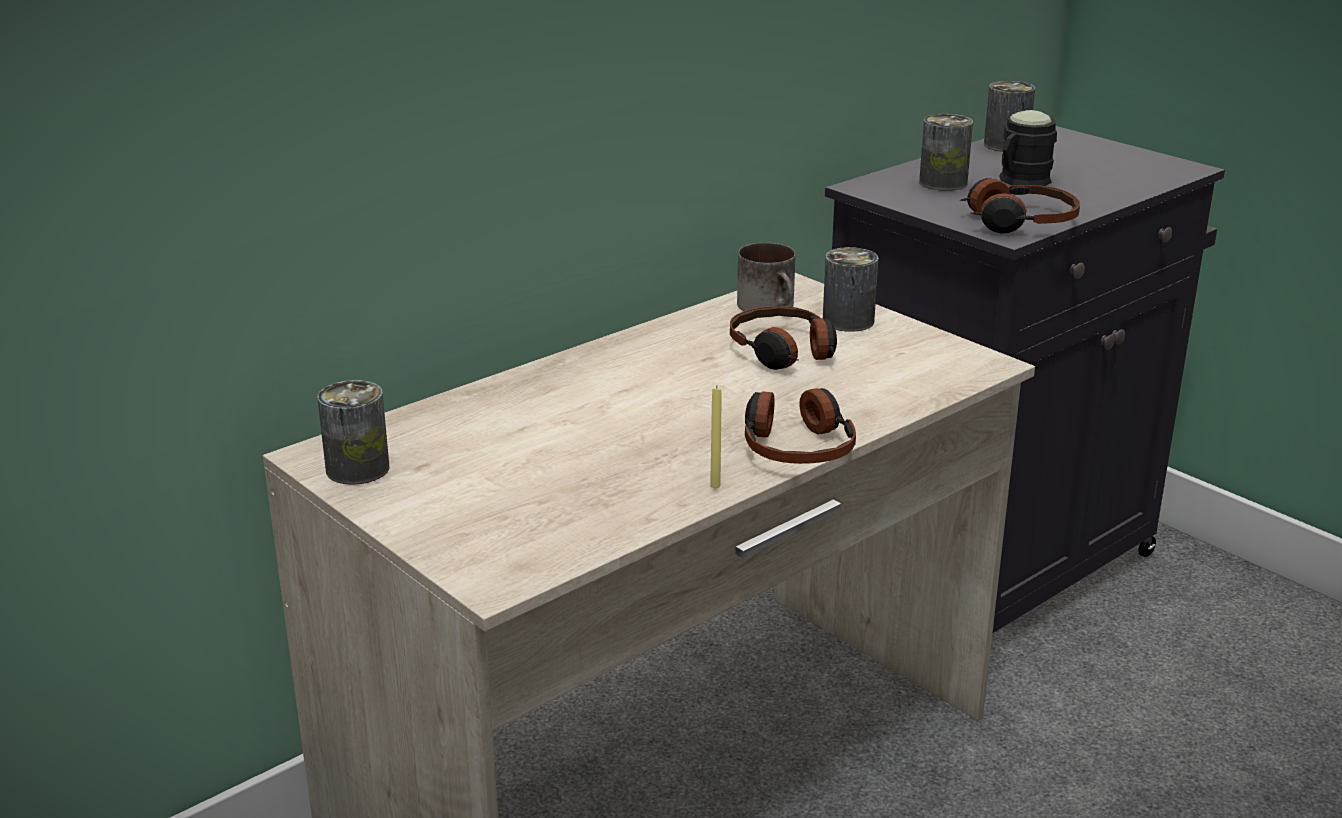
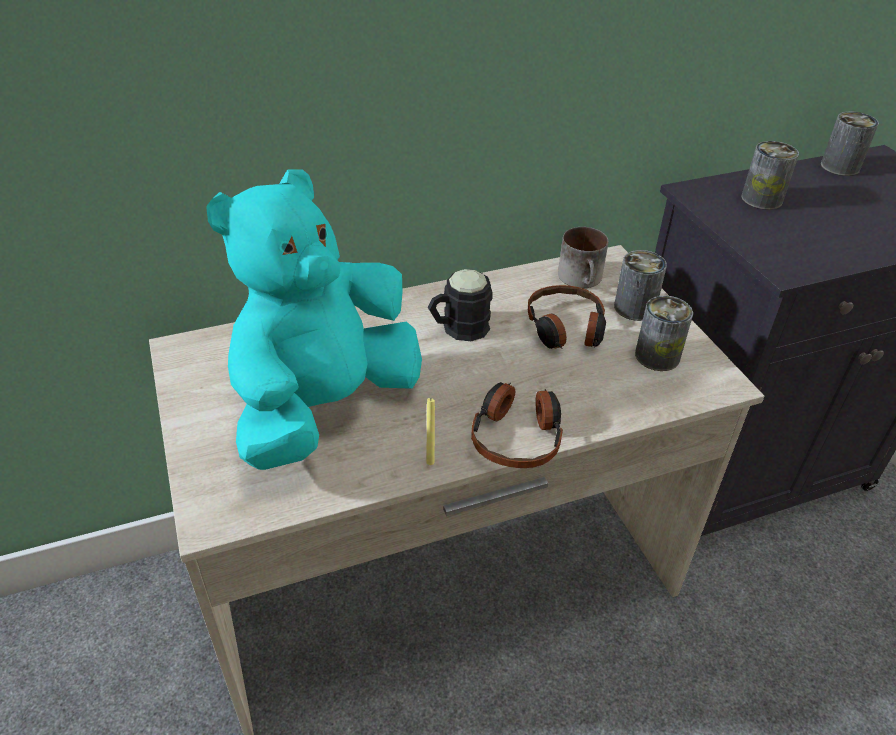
camera: 20 degrees right, 15 degrees up
can [317,380,389,485] -> can moved to [635,296,693,371]
headphones [960,178,1080,233] -> none
black mug [999,110,1057,186] -> black mug moved to [428,269,493,341]
none -> turquoise plush toy [206,169,422,470]

